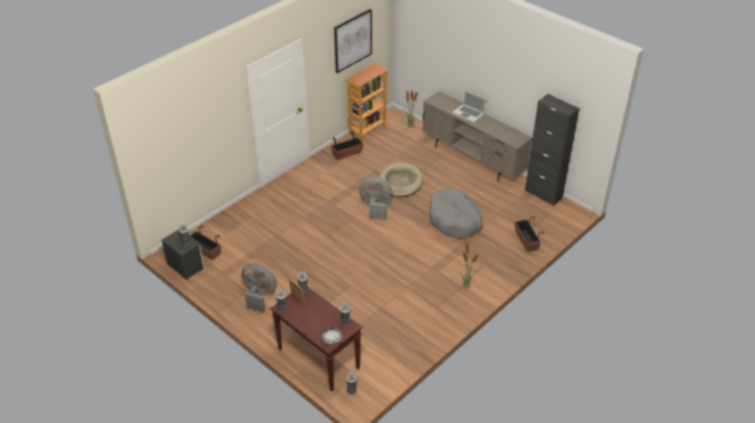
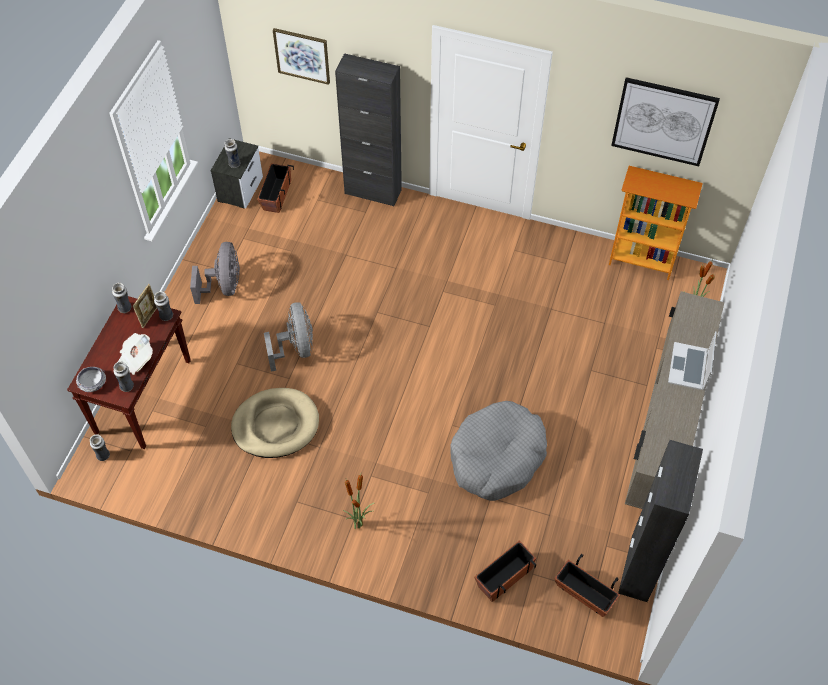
camera: 65 degrees right, 15 degrees up
planter [331,131,364,160] -> planter moved to [554,554,620,617]
grey fan [359,177,392,220] -> grey fan moved to [264,302,313,372]
beige dog bed [379,163,423,197] -> beige dog bed moved to [231,388,319,458]
none -> newspaper [118,333,153,375]
none -> picture [273,28,330,85]
none -> black cabinet [335,53,402,207]

